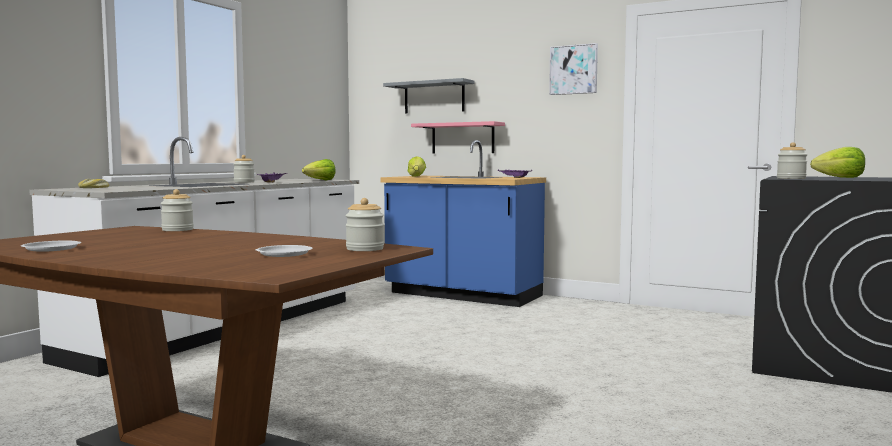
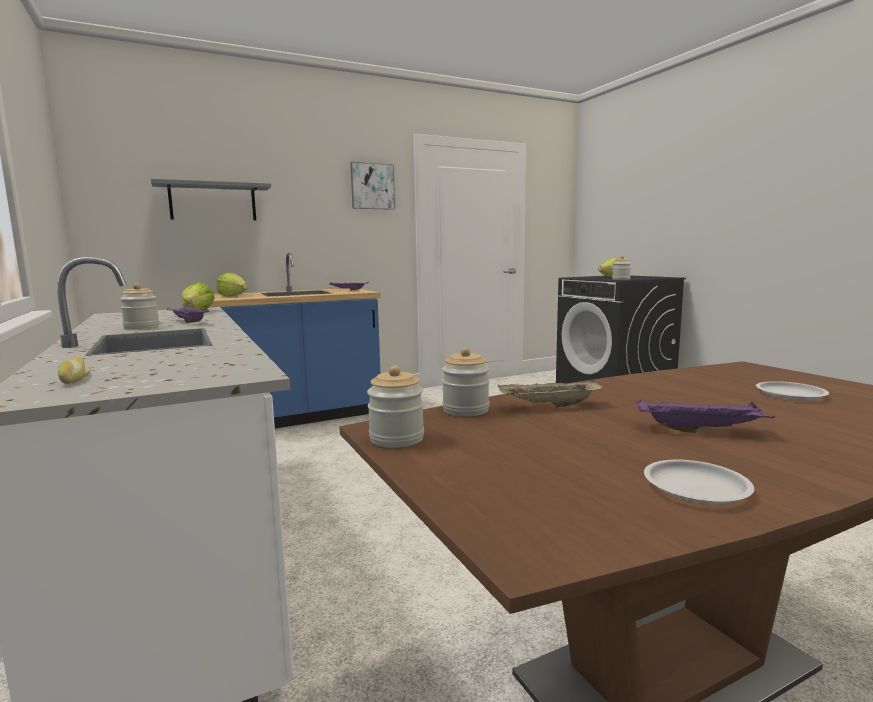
camera: 55 degrees left, 5 degrees up
jar [345,198,384,251] -> jar moved to [367,366,424,448]
pink shelf [411,121,505,153] -> none
none -> beige tray [498,379,603,407]
none -> purple tray [636,400,775,433]

